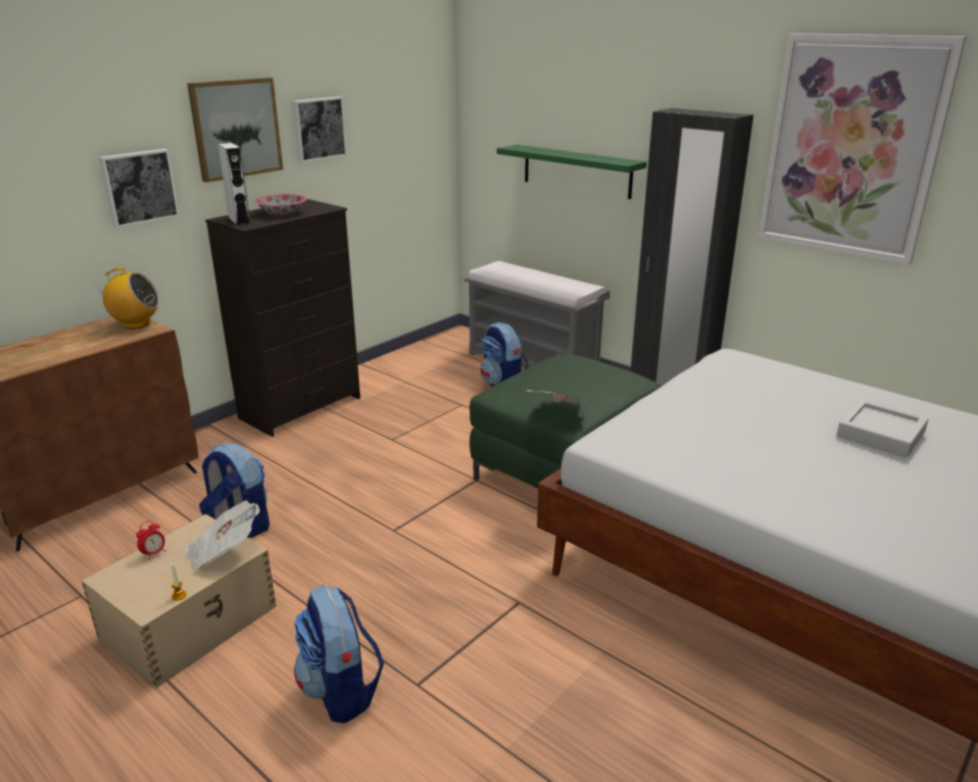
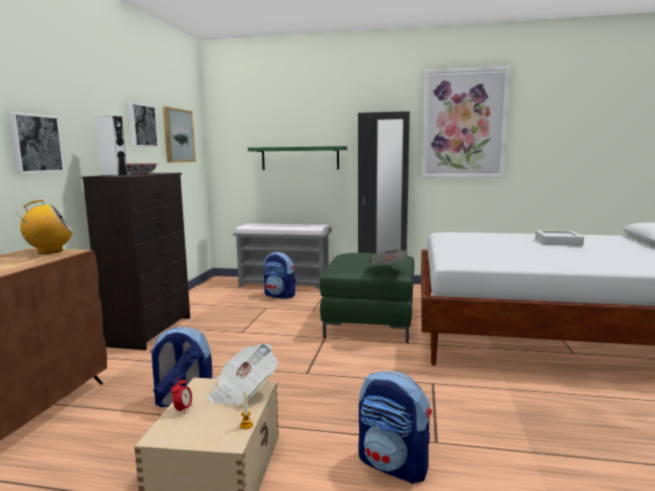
camera: 30 degrees left, 15 degrees down
picture [187,78,283,182] -> picture moved to [163,107,196,163]

